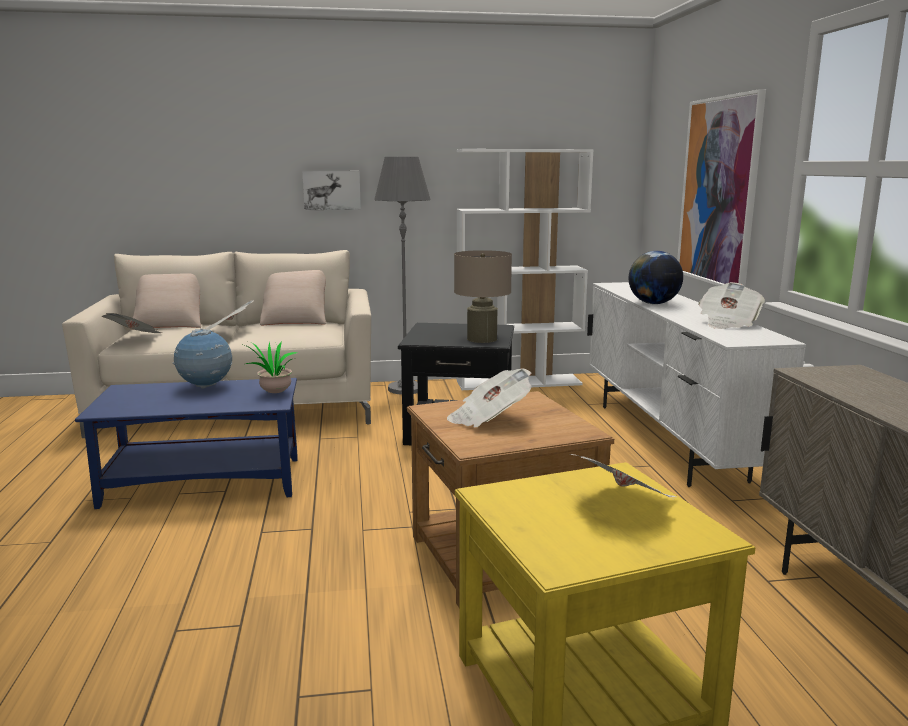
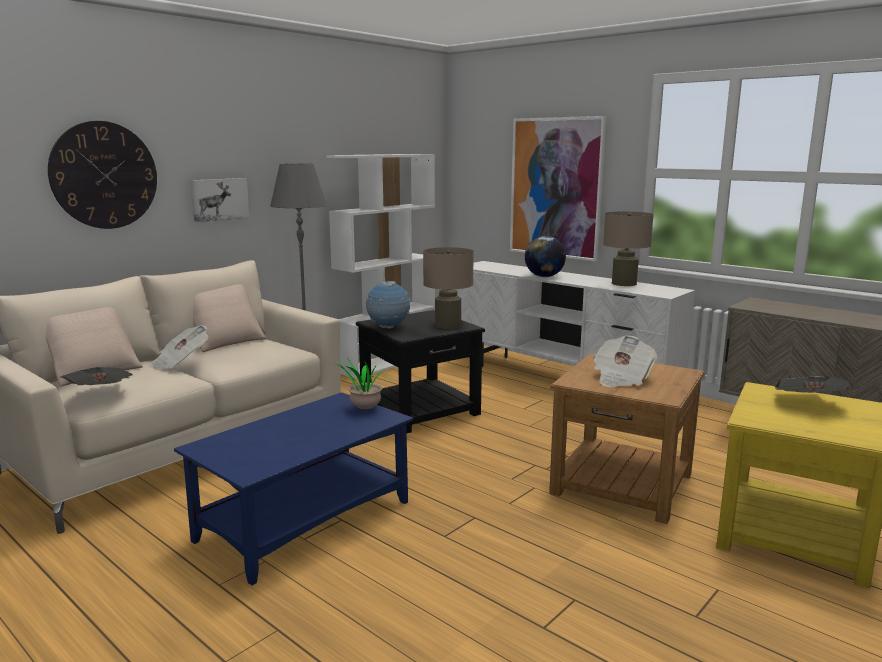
camera: 40 degrees left, 0 degrees up
globe [173,328,232,389] -> globe moved to [366,281,410,328]
newspaper [698,282,765,329] -> beige table lamp [603,212,654,286]
none -> wall clock [48,121,157,229]

